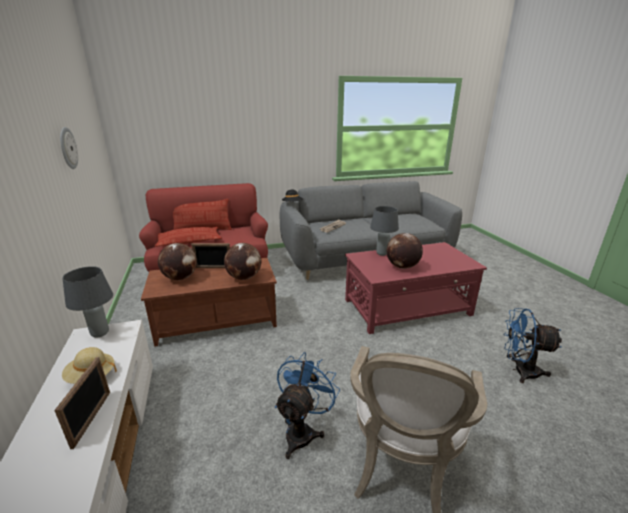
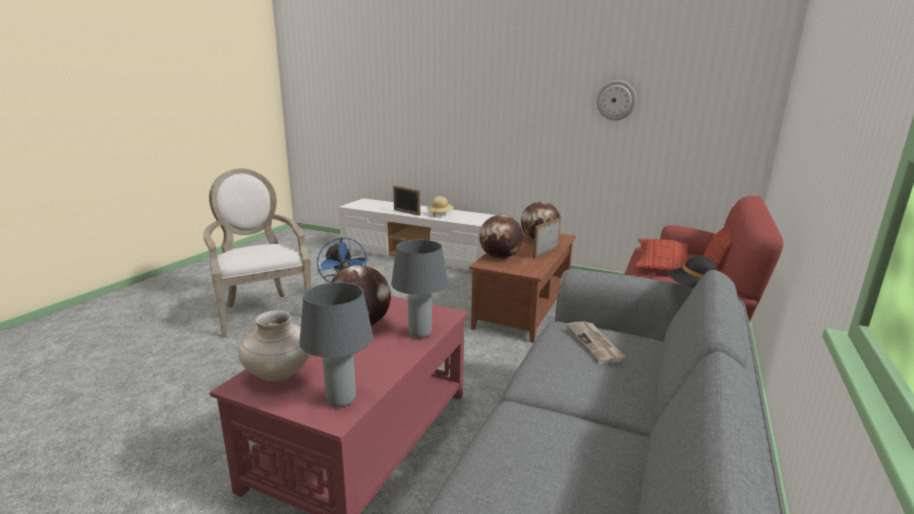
camera: 130 degrees right, 5 degrees down
grey table lamp [62,266,113,338] -> grey table lamp moved to [300,282,373,407]
blue fan [504,308,562,383] -> none
none -> beige vase [238,310,310,381]

